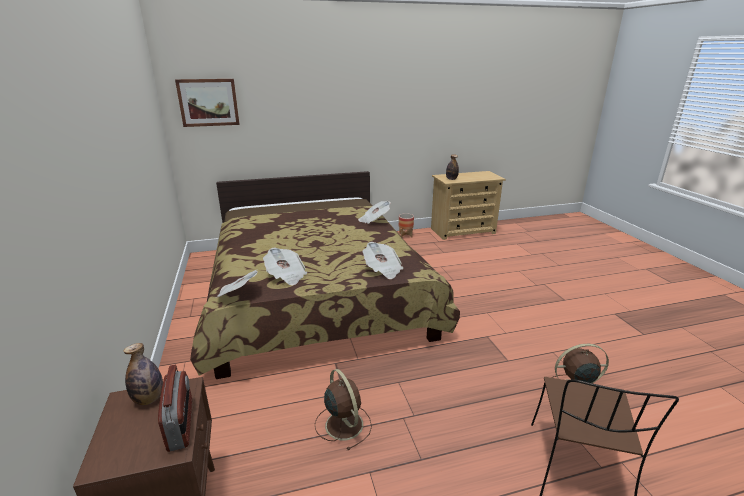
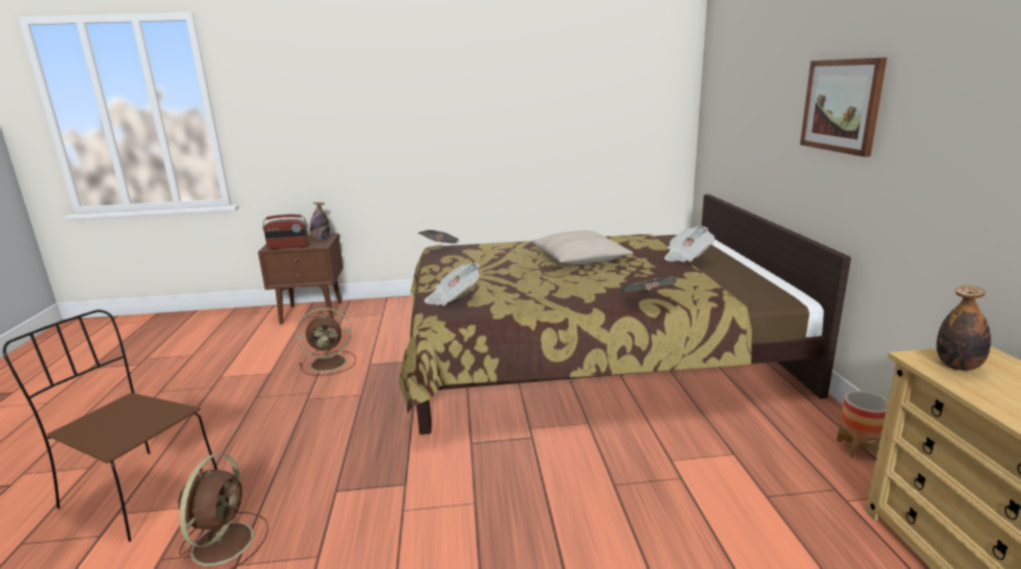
camera: 100 degrees right, 5 degrees down
picture [175,79,240,127] -> picture moved to [800,57,887,157]
newspaper [263,248,307,285] -> newspaper moved to [664,226,715,262]
none -> beige pillow [532,230,633,265]

